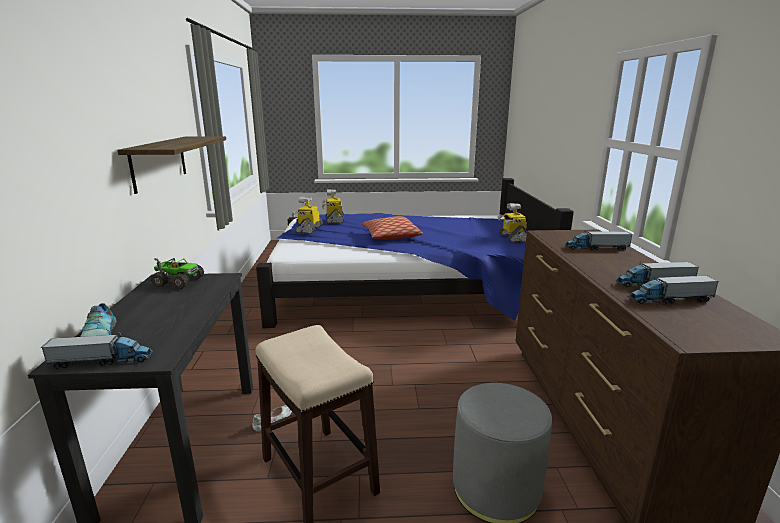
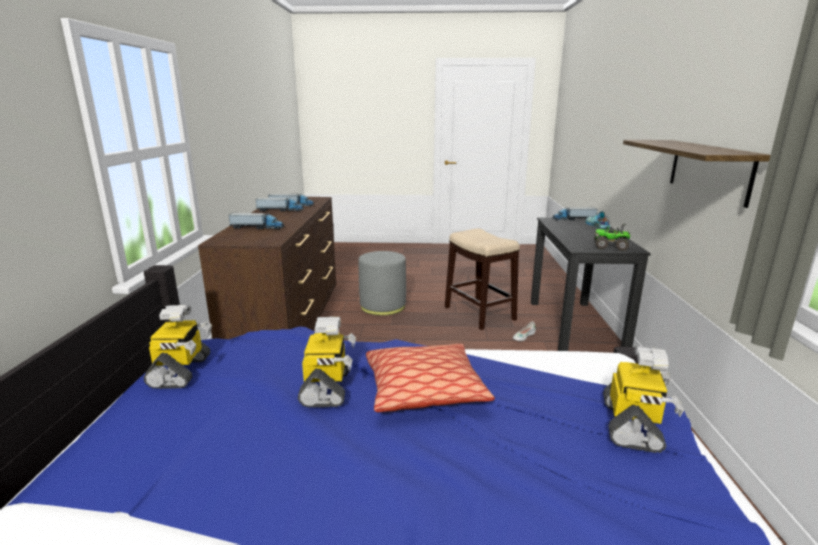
camera: 175 degrees left, 0 degrees up
toy robot [322,189,344,224] -> toy robot moved to [298,317,356,407]

